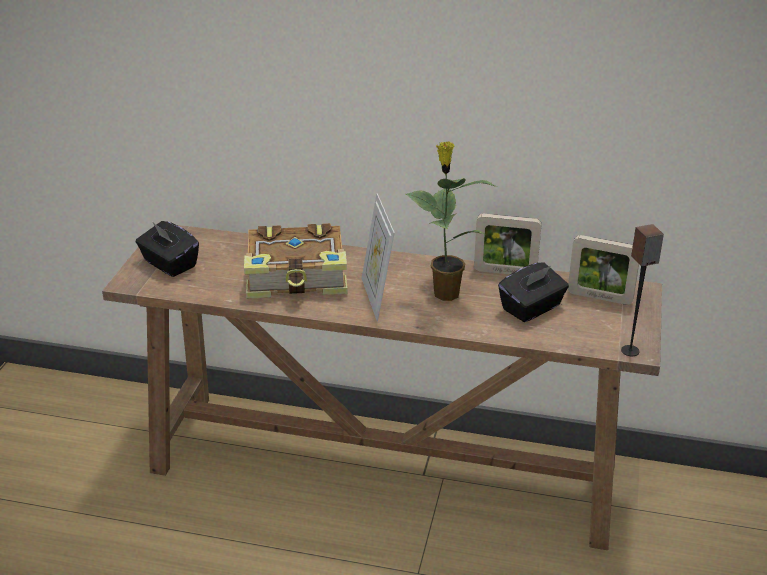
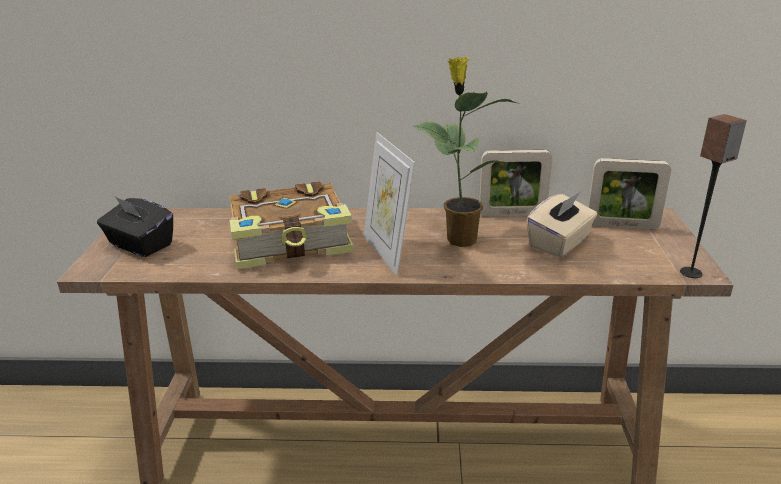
camera: 10 degrees left, 5 degrees down
black tissue box [498,262,569,322] -> beige tissue box [526,192,597,258]

